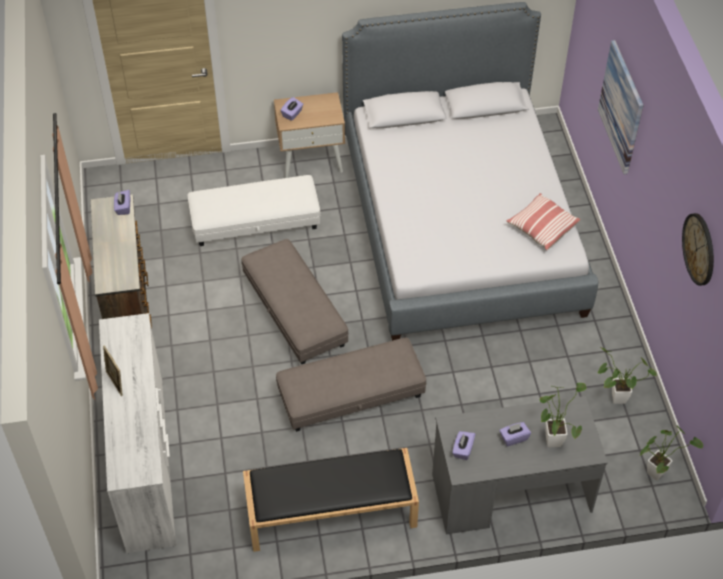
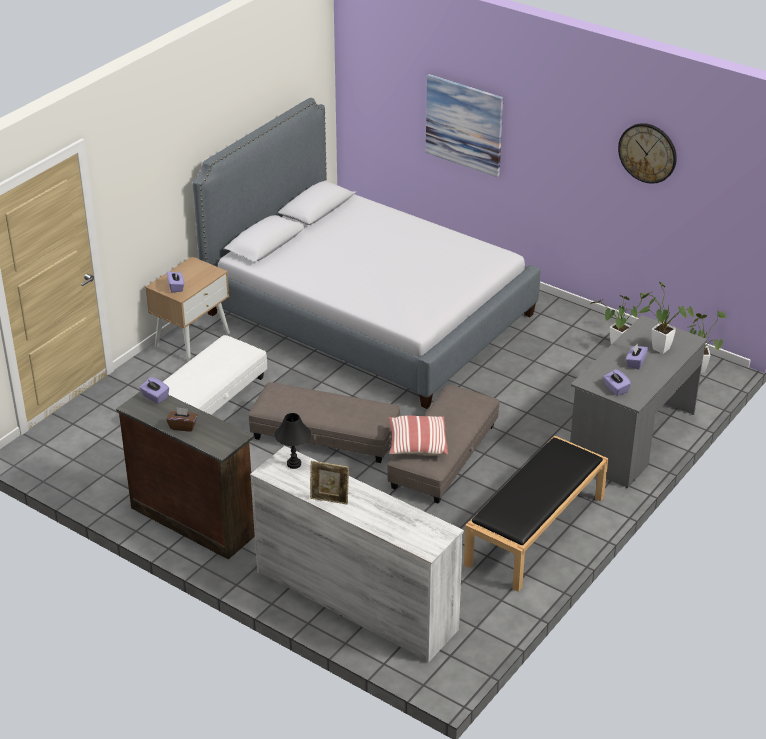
camera: 45 degrees left, 15 degrees down
pillow [506,193,580,250] -> pillow moved to [389,416,448,455]
none -> brown tissue box [166,407,197,432]
none -> black table lamp [275,413,311,469]

